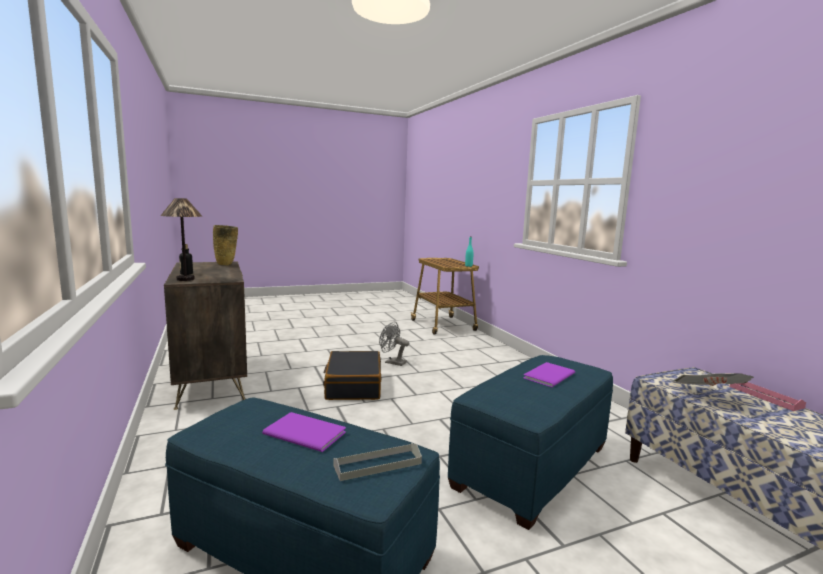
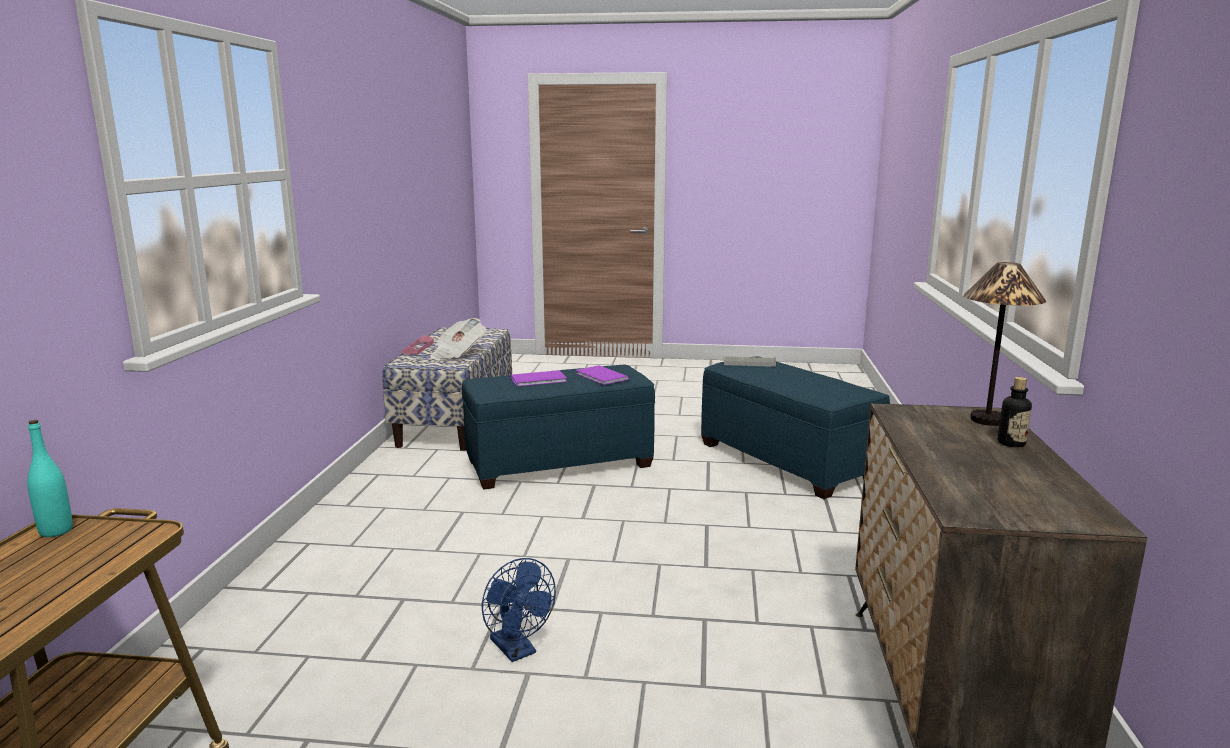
camera: 150 degrees left, 5 degrees up
beige vase [213,225,238,265] -> none
purple book [262,412,346,452] -> purple book moved to [576,365,630,385]
black suitcase [323,351,382,400] -> none
grey fan [379,322,410,366] -> blue fan [481,558,556,662]

